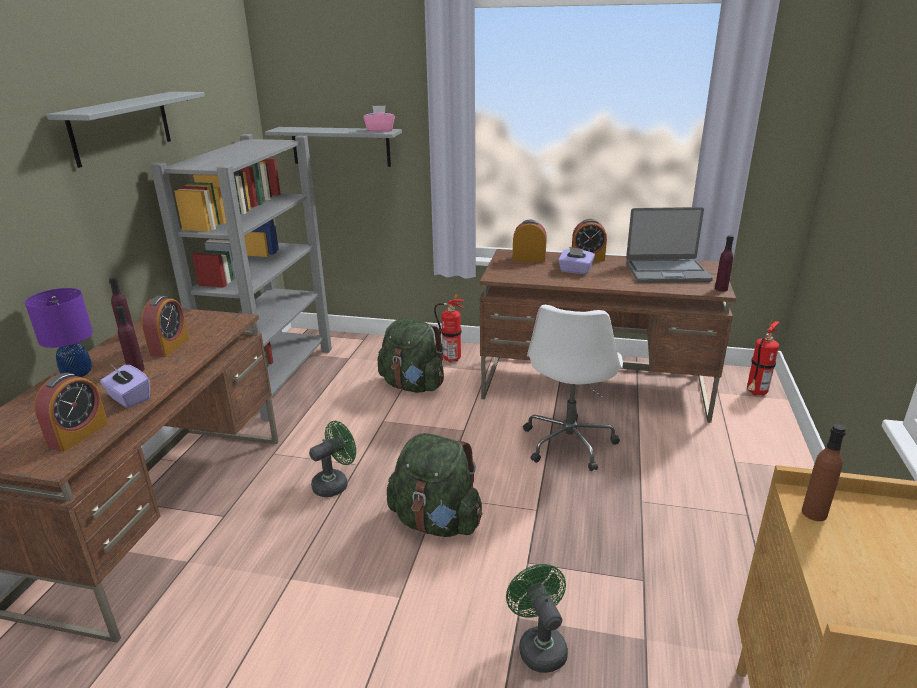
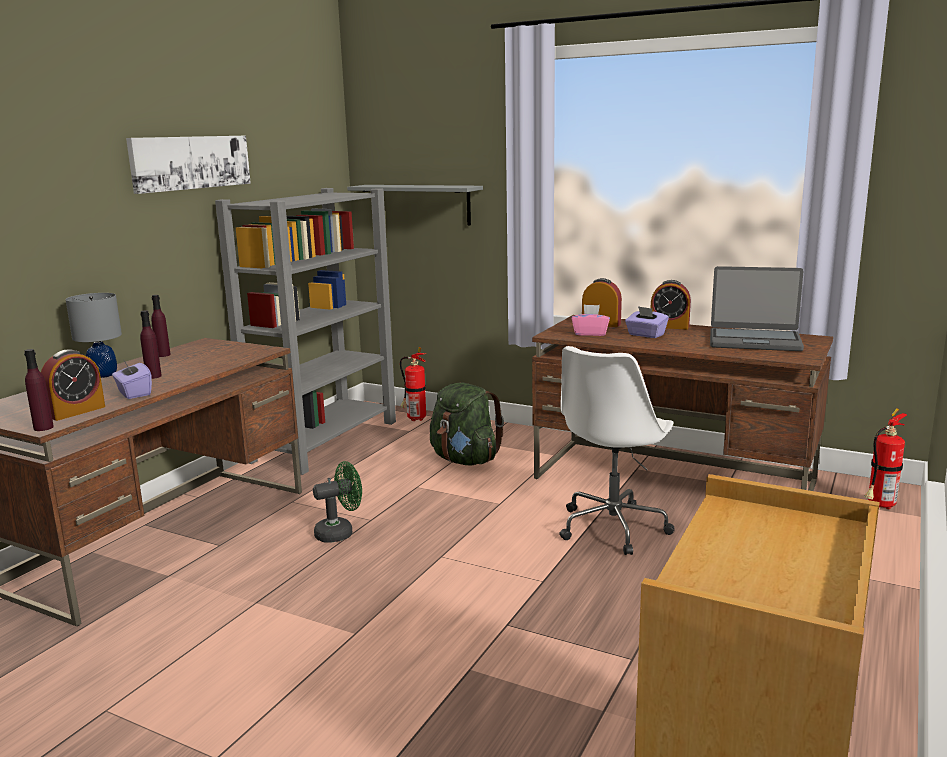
camera: 15 degrees right, 10 degrees down
purple table lamp [25,288,93,377] -> grey table lamp [66,293,122,378]
grey shelf [47,92,205,168] -> picture [126,136,251,194]
alarm clock [141,296,189,357] -> none
pink tissue box [363,105,395,132] -> pink tissue box moved to [571,305,610,336]
green backpack [387,433,483,537] -> none
fire extinguisher [434,294,464,363] -> fire extinguisher moved to [400,347,426,421]
green fan [506,564,568,673] -> none
purple bottle [715,235,734,292] -> purple bottle moved to [24,349,54,431]
brown bottle [802,424,846,521] -> none

